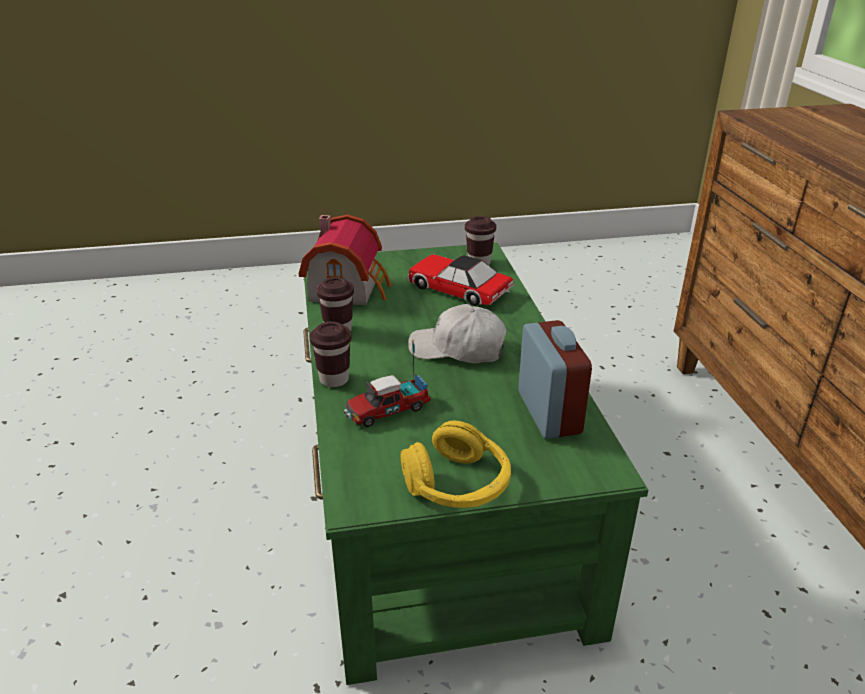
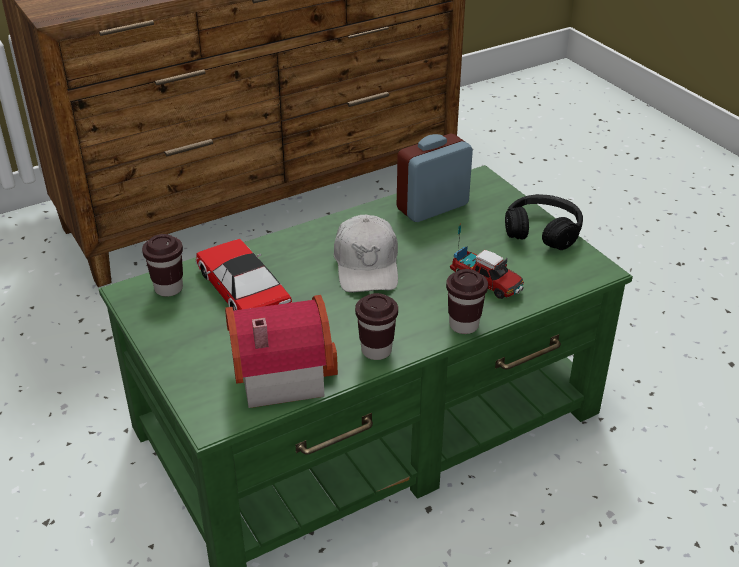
camera: 110 degrees left, 5 degrees up
yellow headphones [400,421,511,508] -> black headphones [505,194,583,250]
toy car [407,254,514,306] -> toy car turned 135 degrees clockwise [195,239,292,311]

